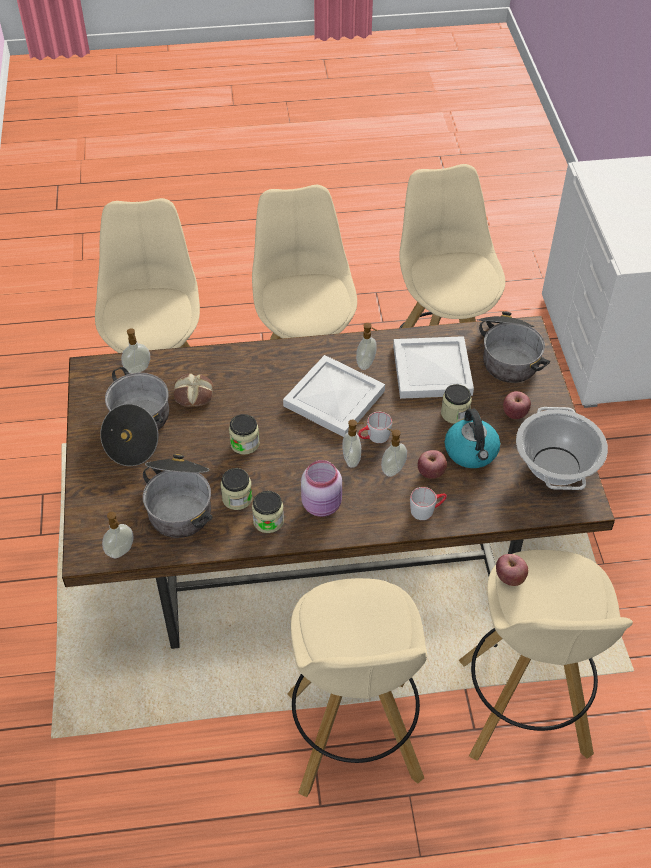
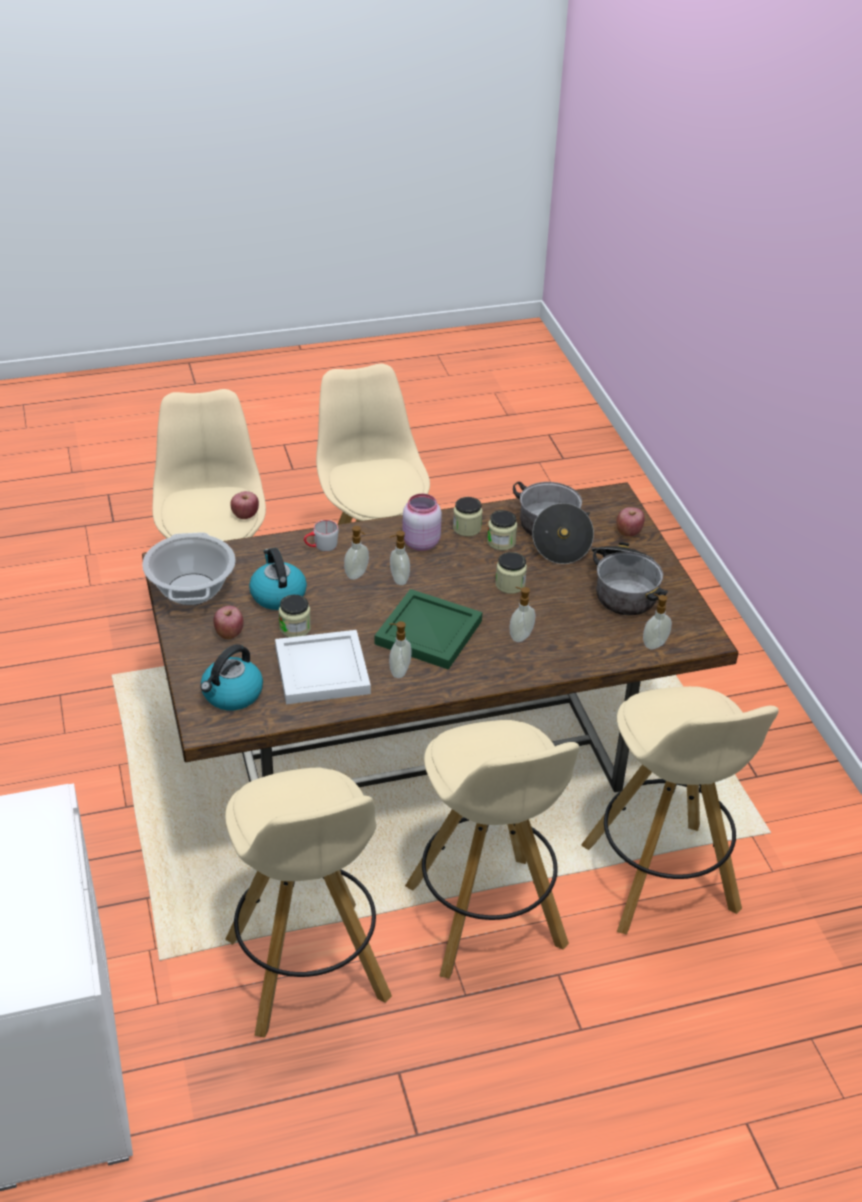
camera: 170 degrees right, 10 degrees down
soap dispenser [102,512,133,558] -> soap dispenser moved to [510,587,536,642]
bread [174,373,214,407] -> none
white tray [283,355,385,437] -> green tray [374,589,483,670]
grey mug [358,412,392,443] -> none
apple [418,450,447,479] -> apple moved to [616,507,645,536]
cooking pot [477,312,550,383] -> kettle [200,644,263,711]

